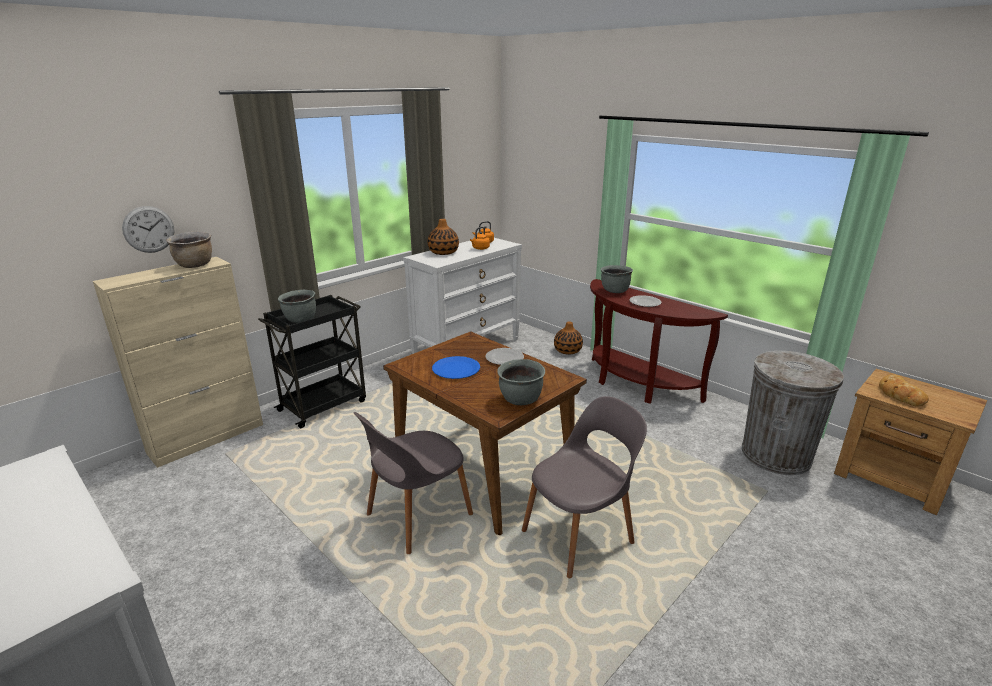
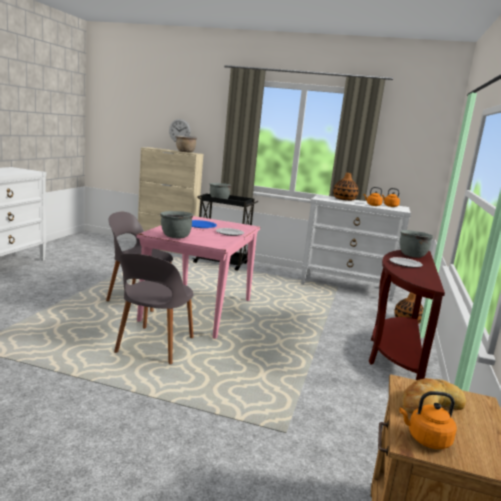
camera: 60 degrees right, 10 degrees down
brown dining table [383,331,587,535] -> pink dining table [136,216,260,339]
grey chair [522,396,647,578] -> grey chair turned 75 degrees clockwise [114,253,193,364]
grey trash can [742,351,844,475] -> none
none -> orange kettle [399,391,457,449]

